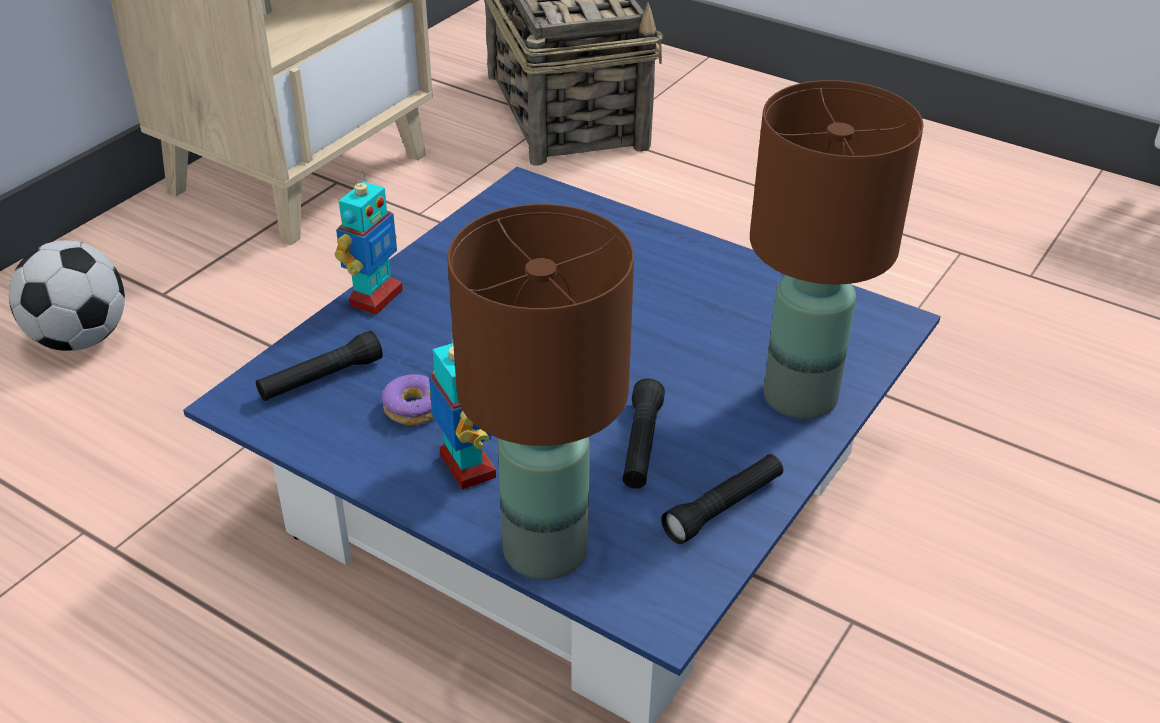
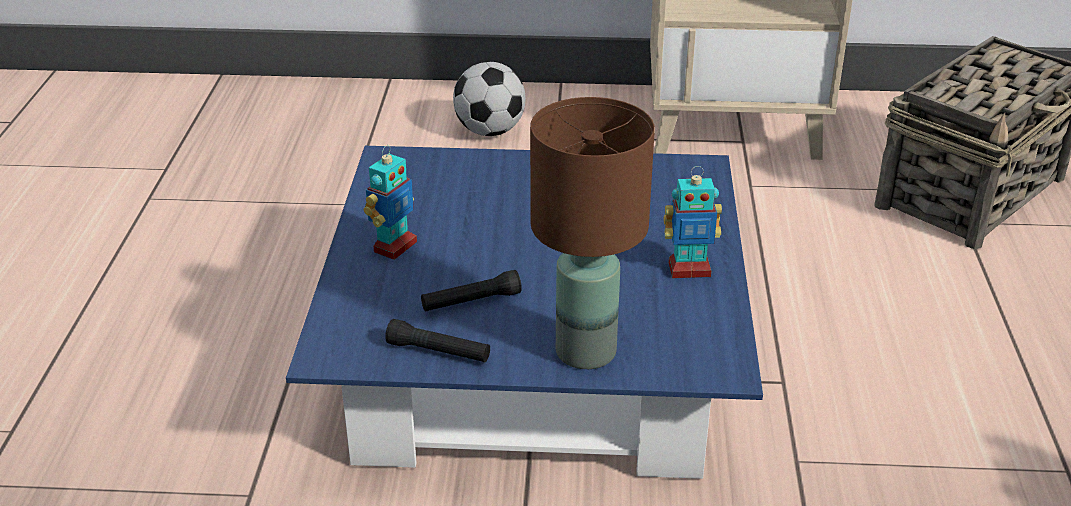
camera: 60 degrees right, 5 degrees down
black flashlight [256,331,383,401] -> none
toy robot [335,171,403,315] -> toy robot moved to [664,166,722,278]
donut [382,374,434,426] -> none
brown table lamp [447,204,634,580] -> none

